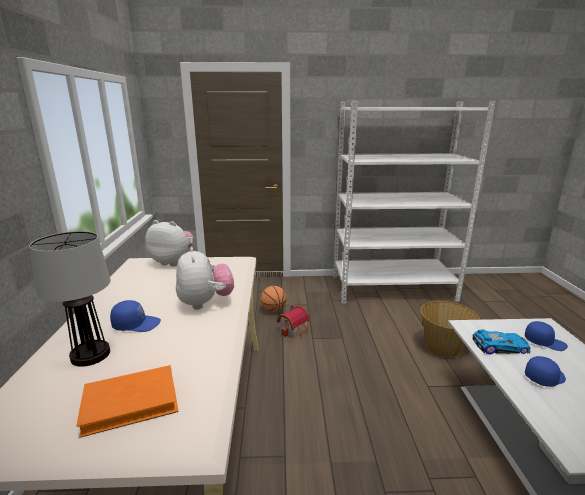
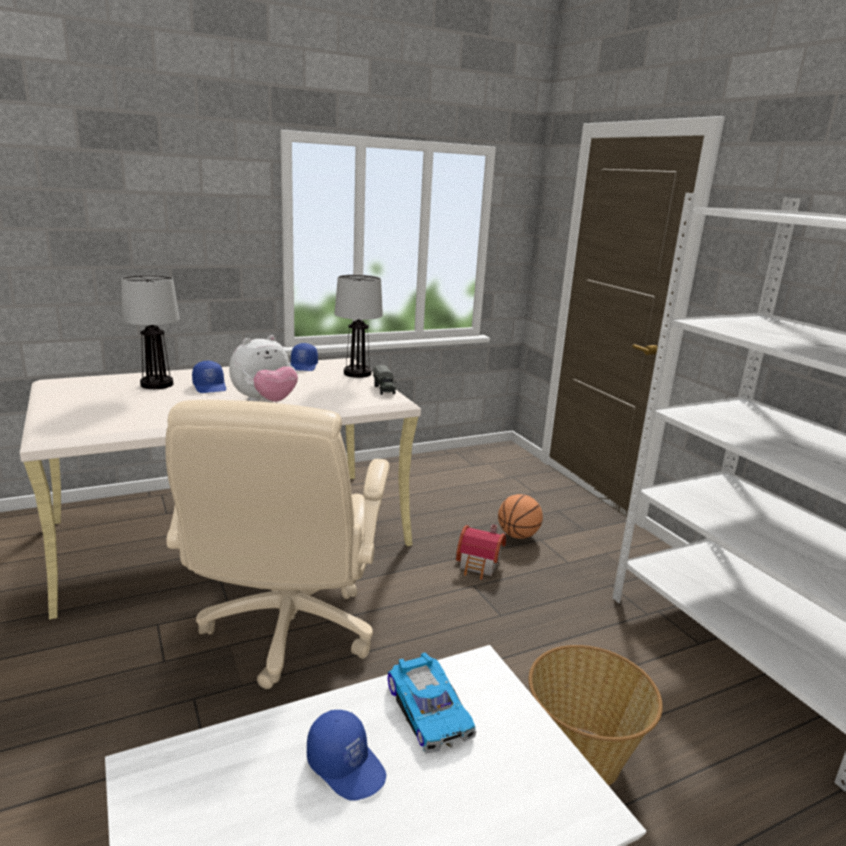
camera: 65 degrees right, 0 degrees up
orange book [76,365,179,438] -> none
plush toy [145,220,194,266] -> table lamp [334,275,383,378]
blue cap [525,321,568,351] -> blue cap moved to [291,343,318,371]
none -> beige office chair [165,400,389,689]
none -> toy truck [373,365,396,395]

